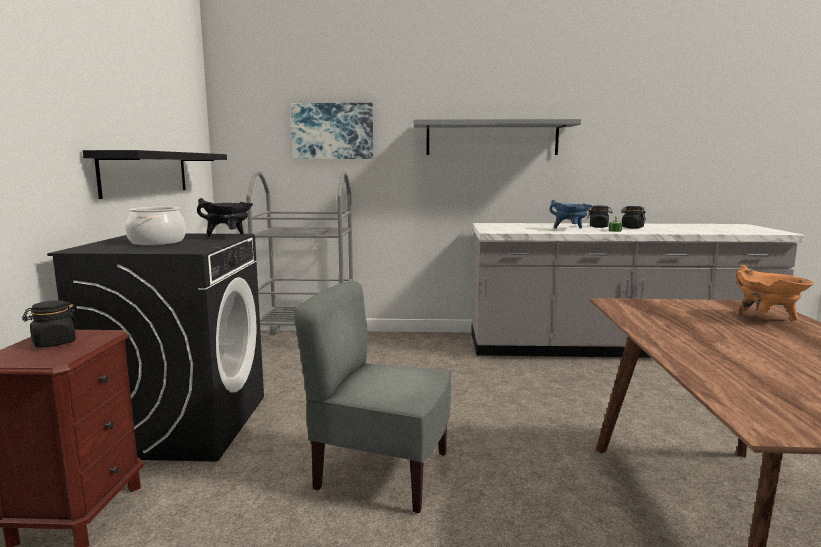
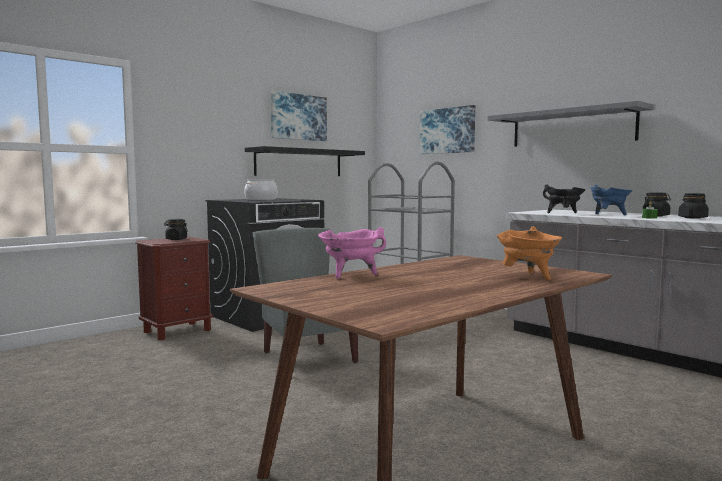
camera: 45 degrees right, 5 degrees down
black cooking pot [197,198,253,237] -> black cooking pot moved to [543,184,586,213]
none -> picture [271,91,327,141]
none -> pink cooking pot [318,227,386,279]

